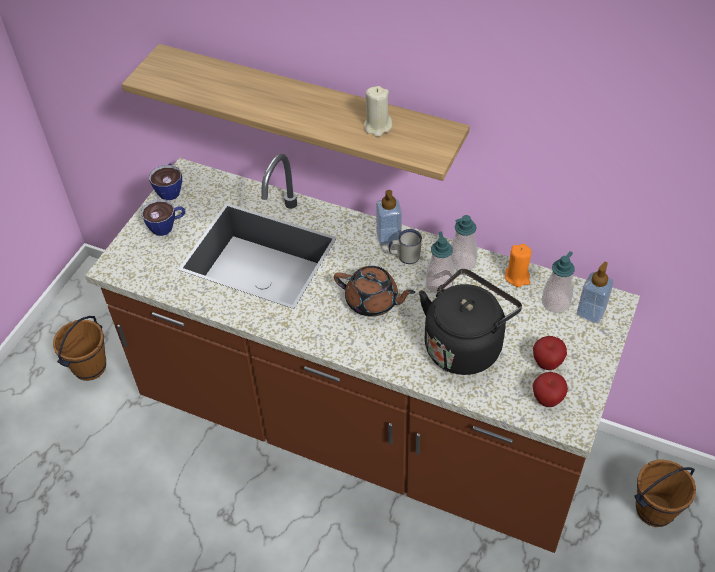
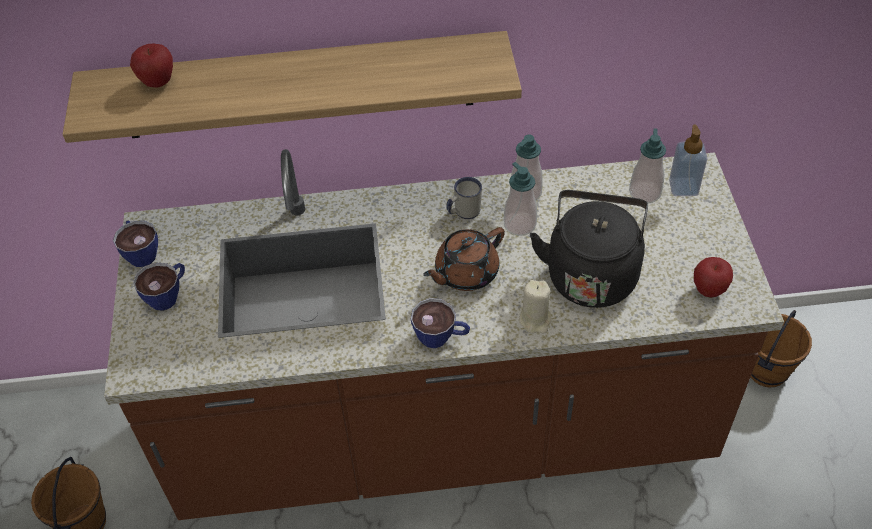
camera: 30 degrees left, 0 degrees up
brown teapot [334,266,415,317] -> brown teapot turned 150 degrees clockwise [423,227,505,291]
beige candle [364,86,392,137] -> beige candle moved to [519,280,552,334]
soap dispenser [376,190,402,245] -> none
orange candle [505,244,531,287] -> none
apple [533,336,567,370] -> apple moved to [130,44,173,88]
none -> cup [411,298,470,348]

